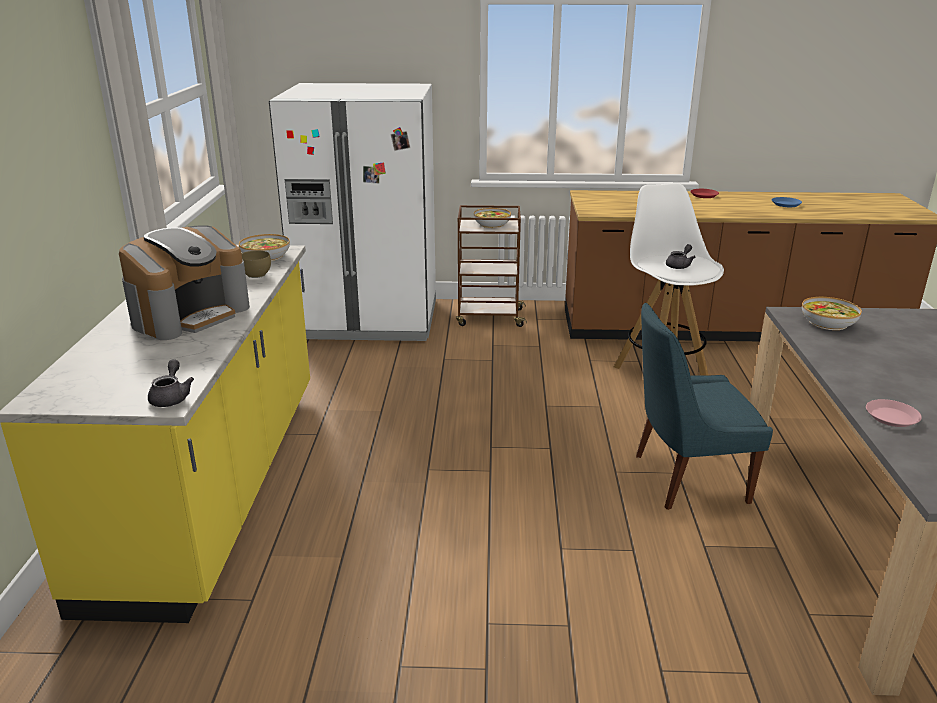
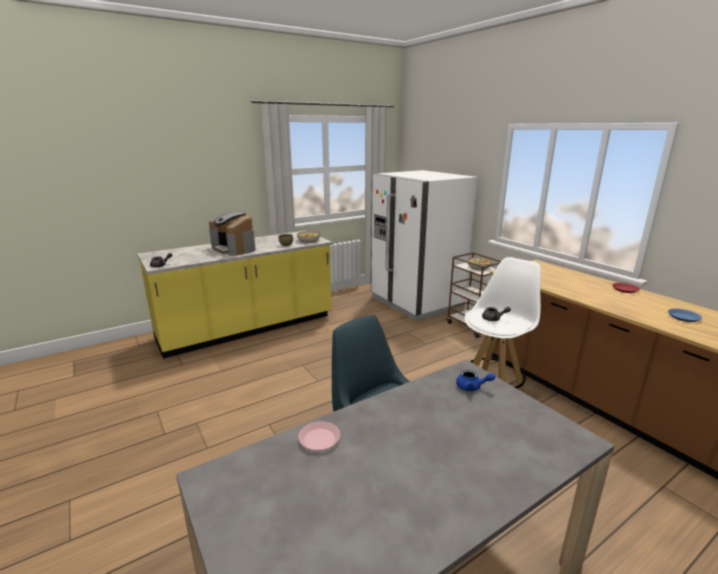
camera: 55 degrees right, 5 degrees down
coffee machine [119,225,250,340] -> coffee machine turned 45 degrees clockwise [209,212,256,256]
bowl [802,297,862,330] -> blue teapot [456,370,495,391]

